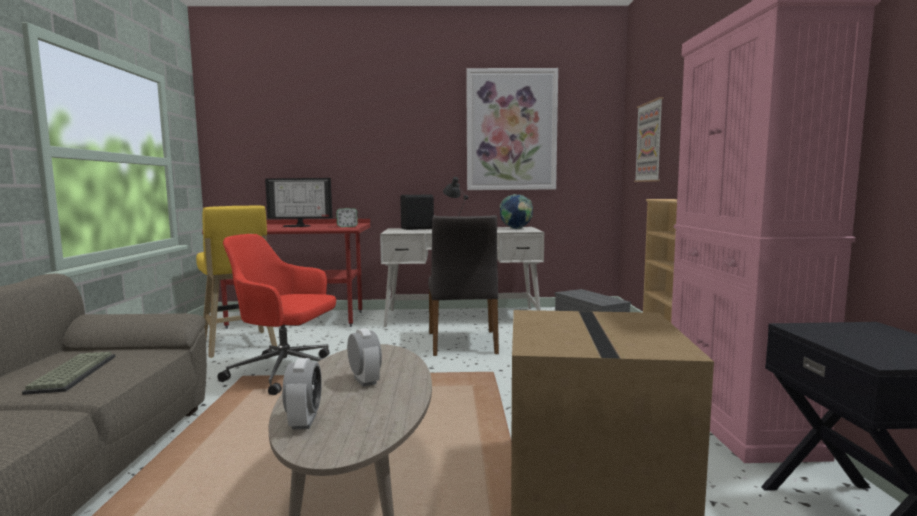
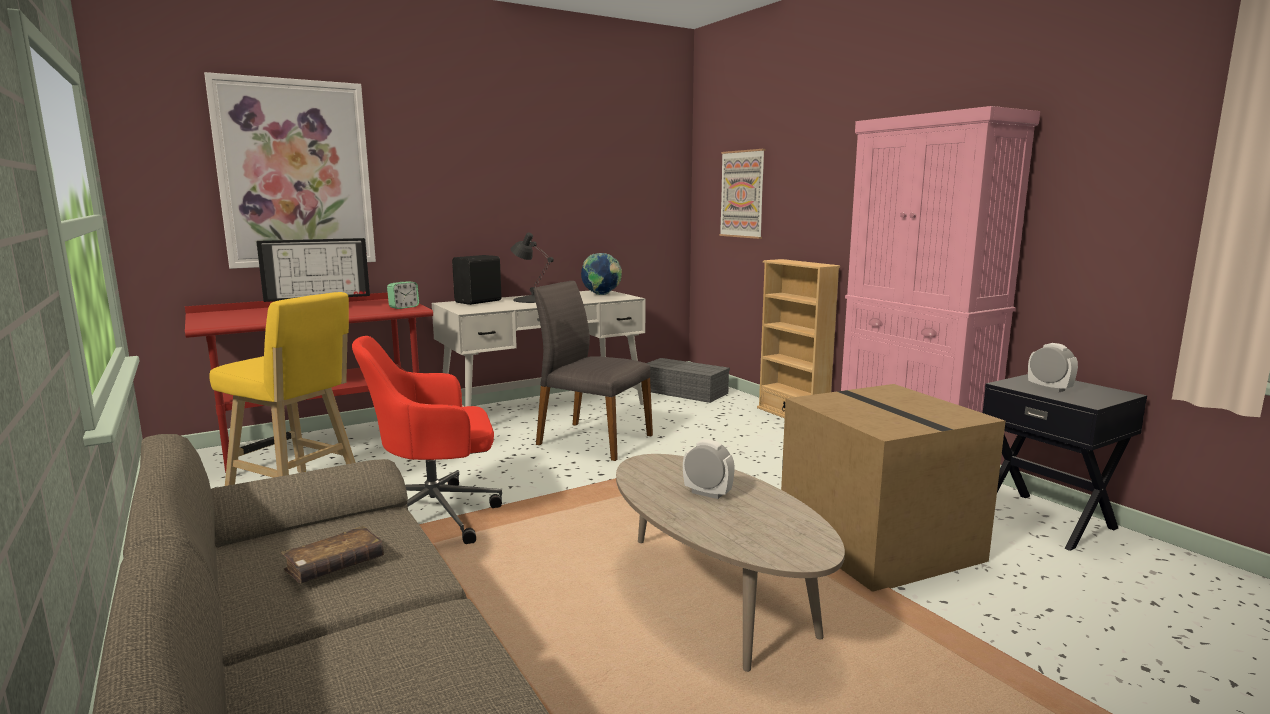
camera: 30 degrees left, 5 degrees up
keyboard [22,352,116,395] -> brown book [281,526,384,583]
alarm clock [282,358,322,430] -> alarm clock moved to [1028,343,1078,393]
grey chair [428,215,499,356] -> grey chair turned 150 degrees clockwise [534,281,653,461]
picture [466,68,558,190] -> picture moved to [204,72,376,269]

